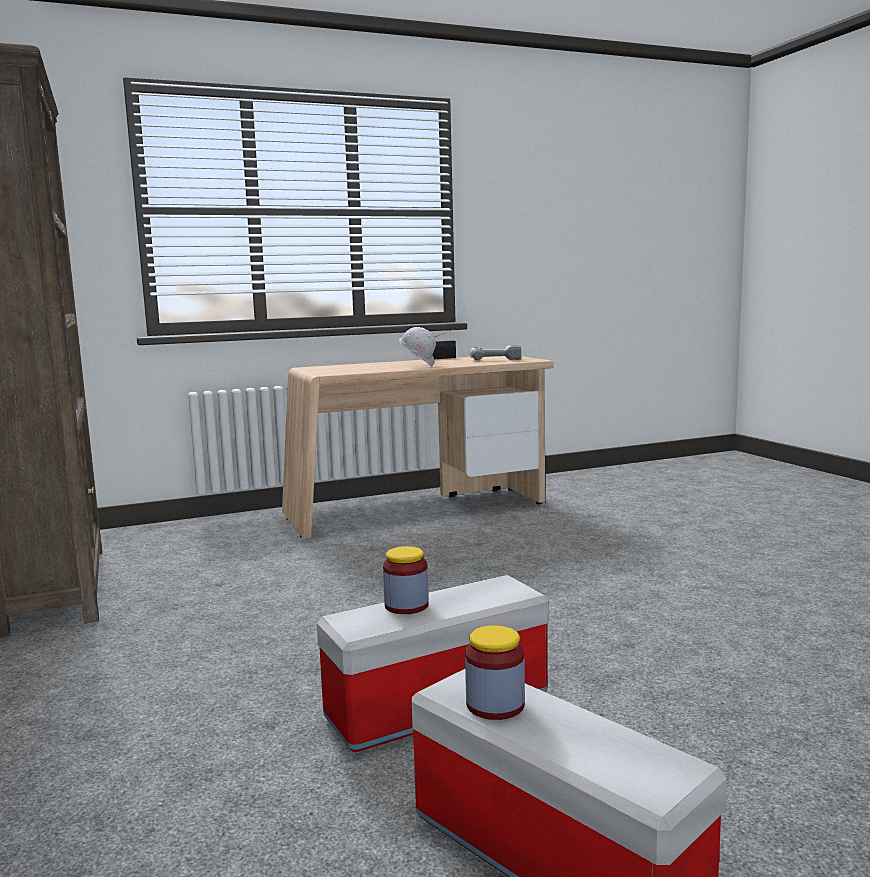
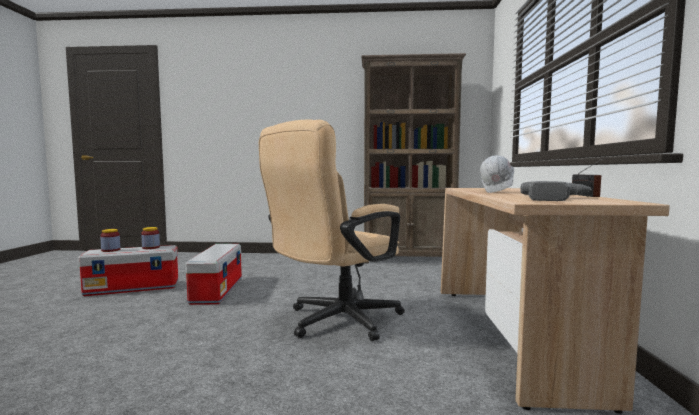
camera: 115 degrees right, 5 degrees down
jar [383,546,429,614] -> jar moved to [100,229,120,252]
none -> beige office chair [259,119,405,341]

